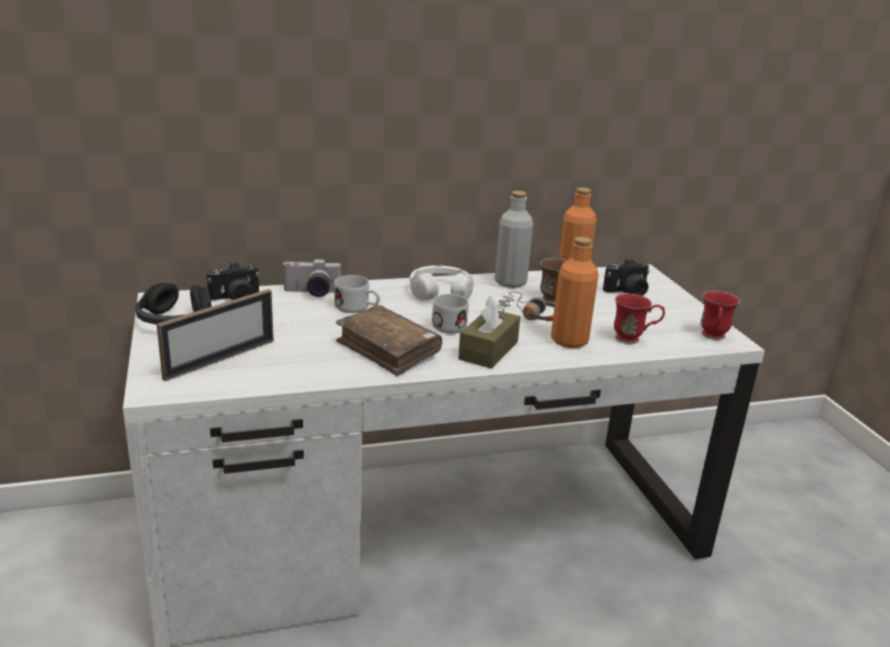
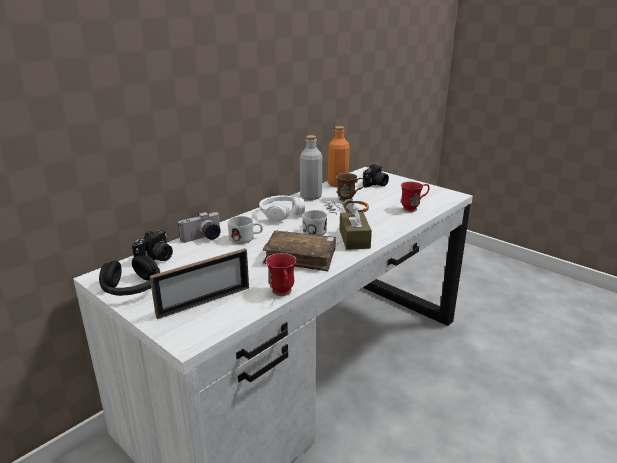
camera: 30 degrees left, 0 degrees up
picture frame [157,289,274,381] -> picture frame turned 45 degrees clockwise [150,248,249,319]
orange bottle [551,237,599,348] -> none
red mug [701,291,740,340] -> red mug moved to [266,253,297,296]

